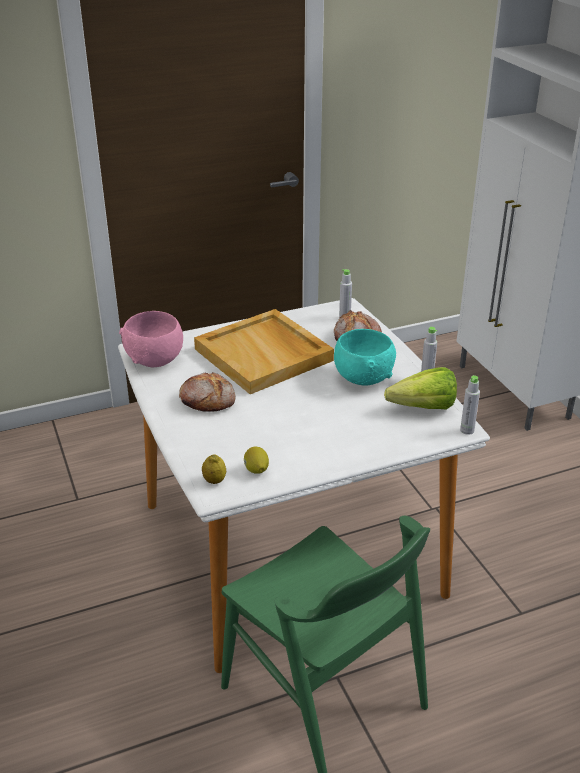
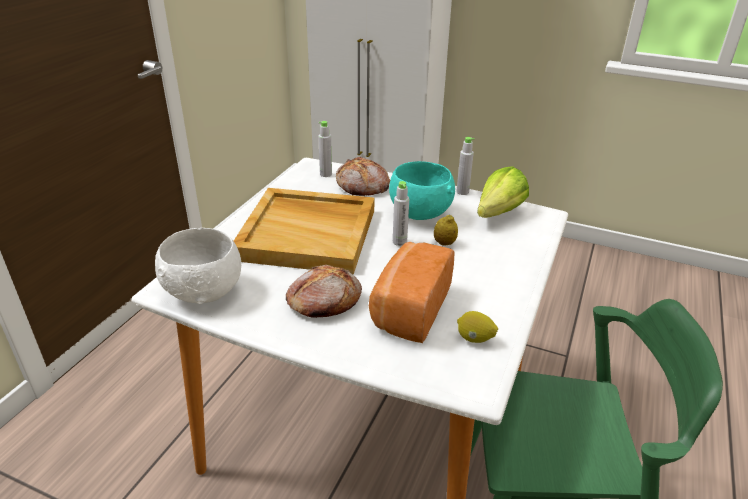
camera: 45 degrees left, 0 degrees up
pink bowl [119,311,183,368] -> white bowl [155,228,241,304]
lemon [202,454,226,484] -> lemon moved to [434,215,458,246]
grey bottle [460,375,480,435] -> grey bottle moved to [393,181,409,246]
none -> bread [369,242,454,343]

